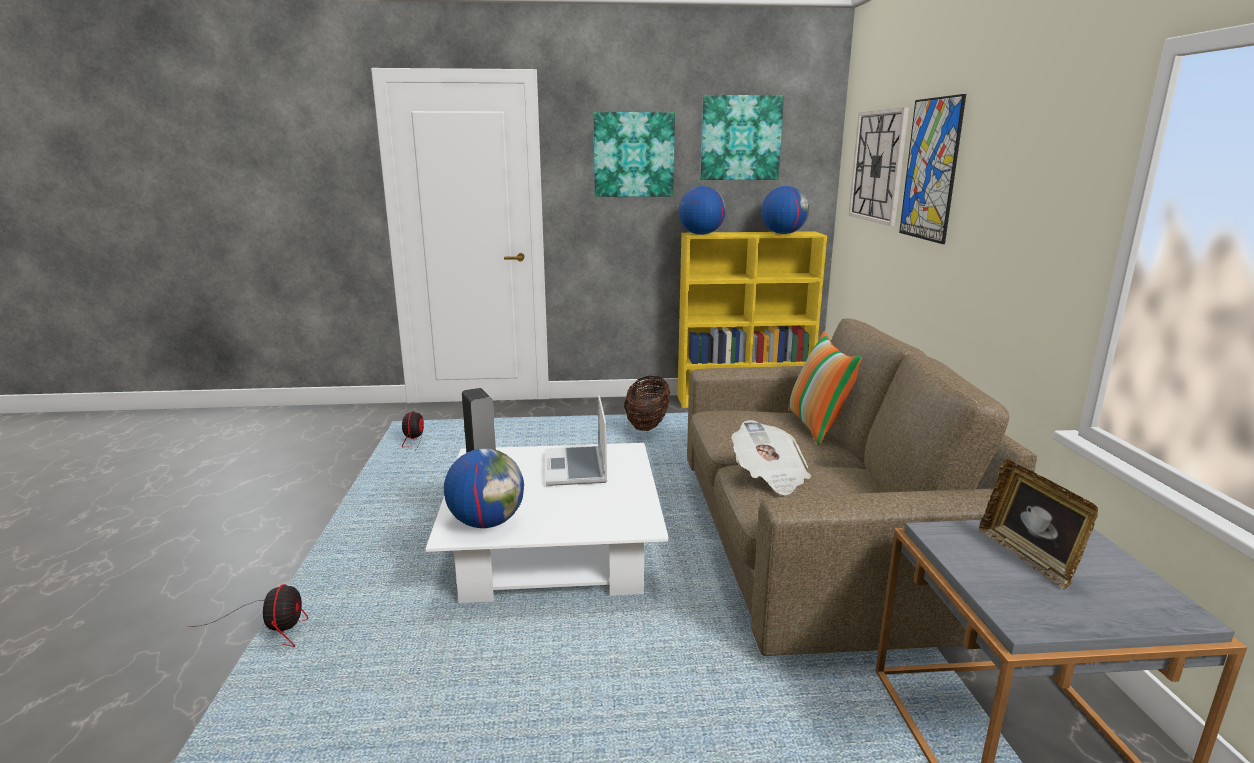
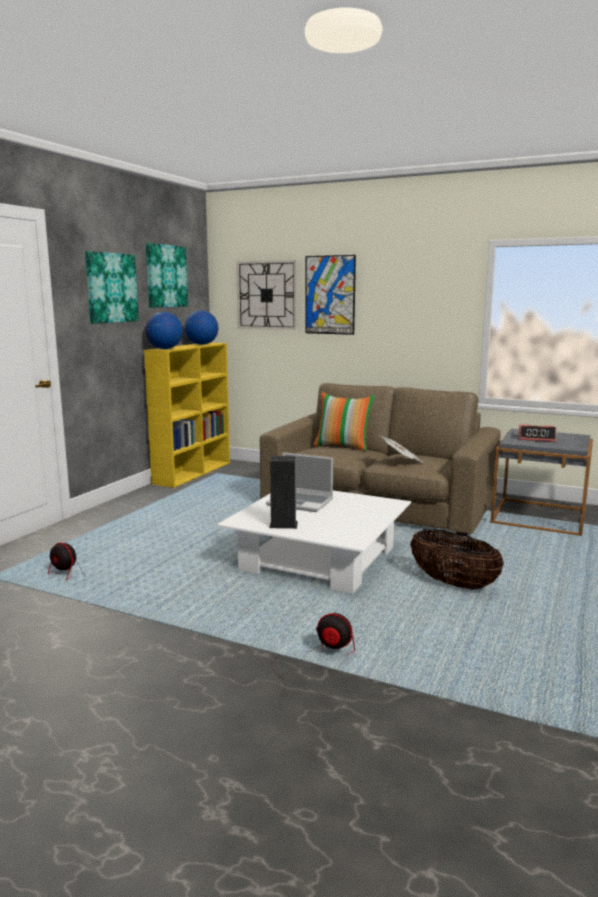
camera: 60 degrees left, 5 degrees down
globe [444,448,524,528] -> none
basket [624,376,670,431] -> basket moved to [410,529,504,590]
picture frame [979,460,1098,589] -> alarm clock [519,424,556,442]

